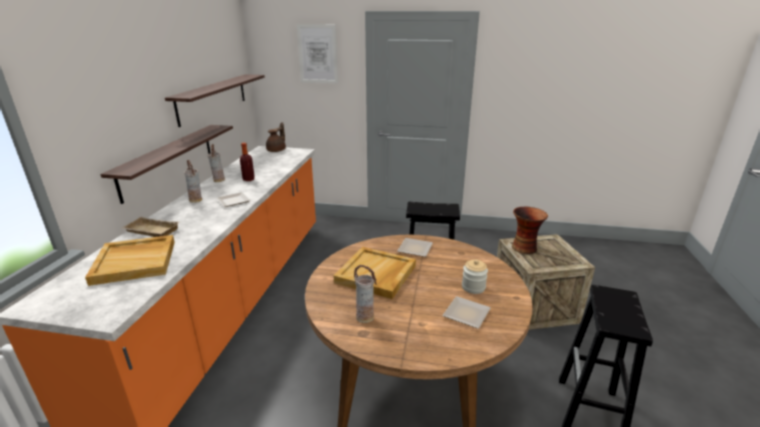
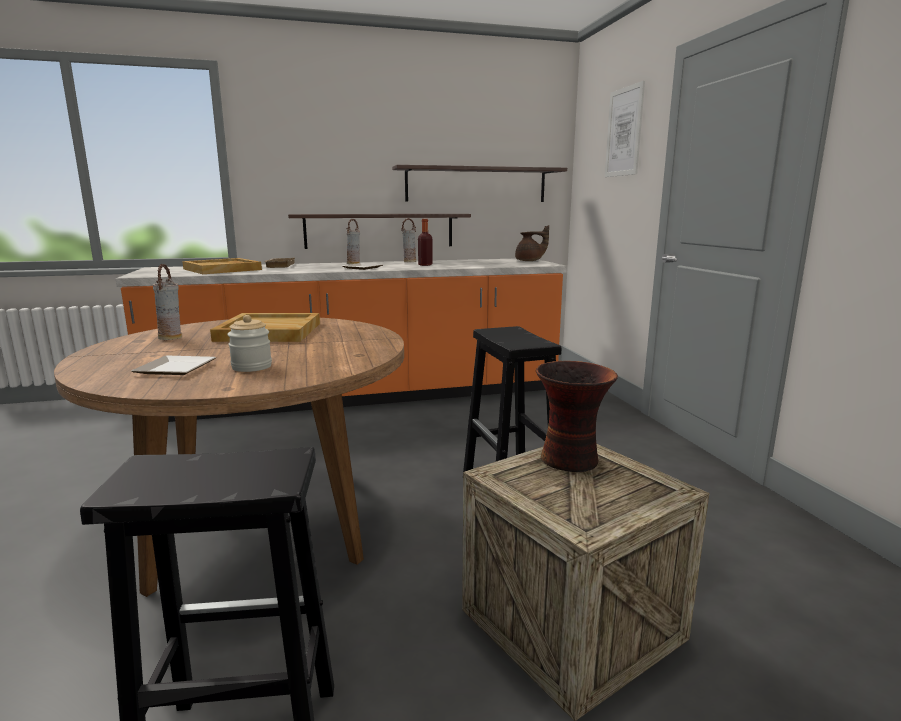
camera: 65 degrees right, 10 degrees down
plate [397,238,433,257] -> none

